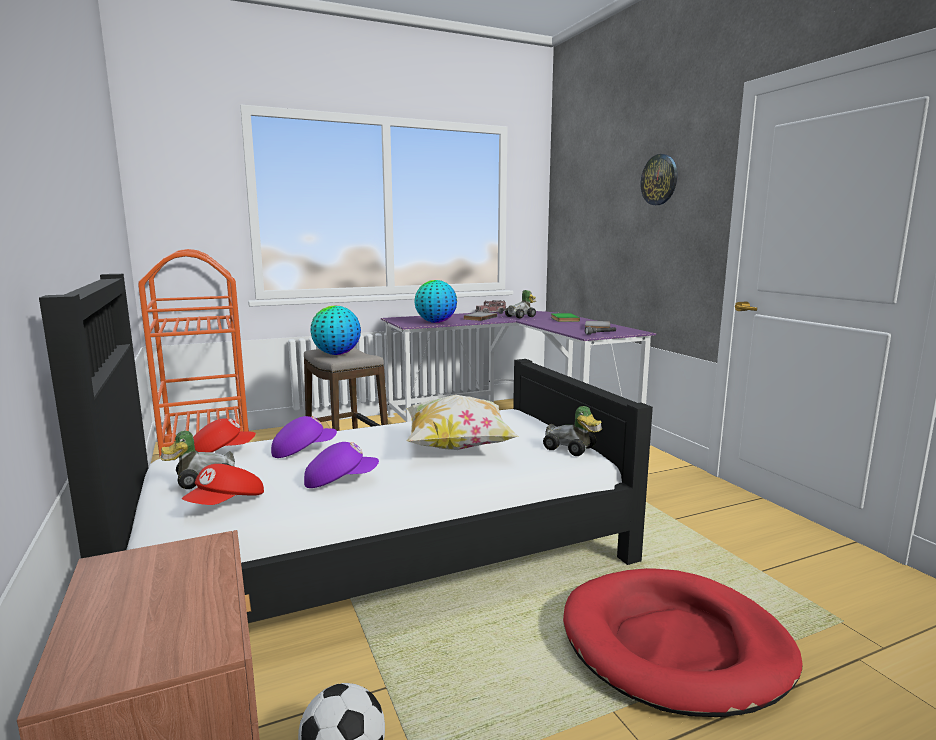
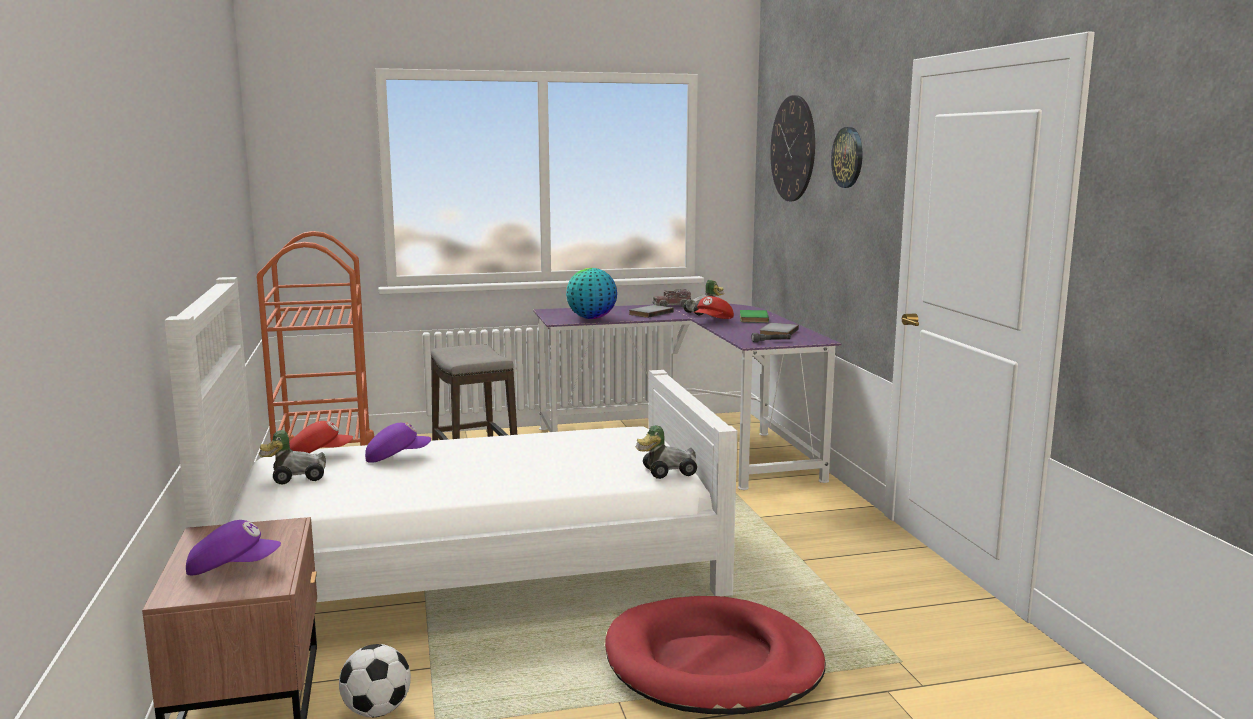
camera: 10 degrees right, 0 degrees up
black bed [39,274,653,623] -> white bed [165,277,737,602]
red cap [182,464,264,505] -> red cap moved to [694,296,734,319]
purple cap [304,442,379,488] -> purple cap moved to [186,520,281,575]
globe [310,306,361,355] -> none
pillow [406,395,519,450] -> none
toy car [543,406,603,456] -> toy car turned 120 degrees clockwise [635,425,697,479]
none -> wall clock [770,95,815,201]

